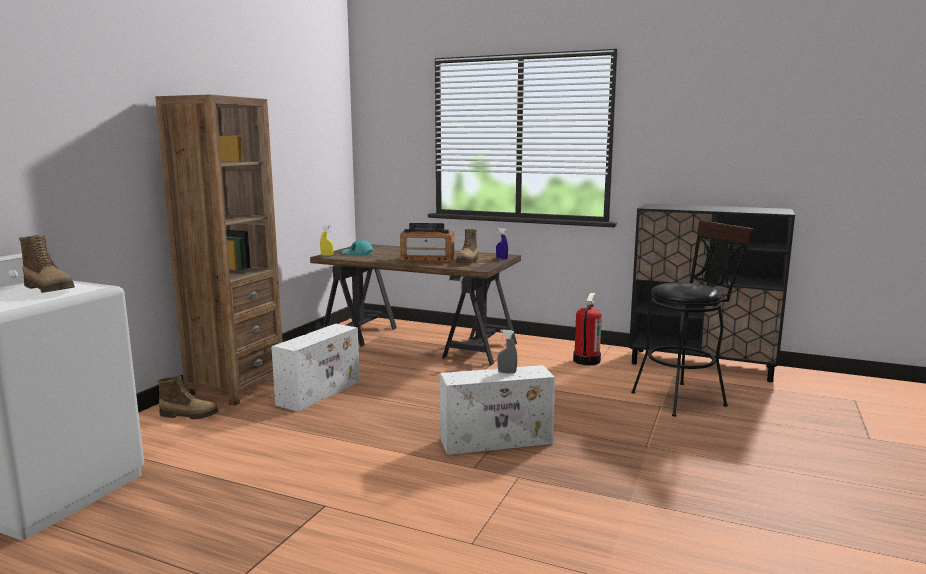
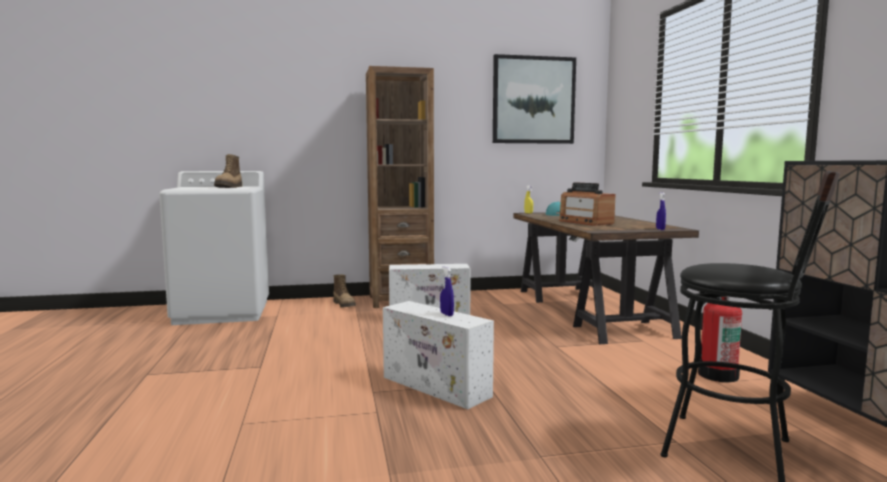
camera: 55 degrees right, 5 degrees down
boot [456,229,478,263] -> none
grey spray bottle [497,330,517,373] -> blue spray bottle [440,266,454,316]
none -> picture [493,54,576,144]

